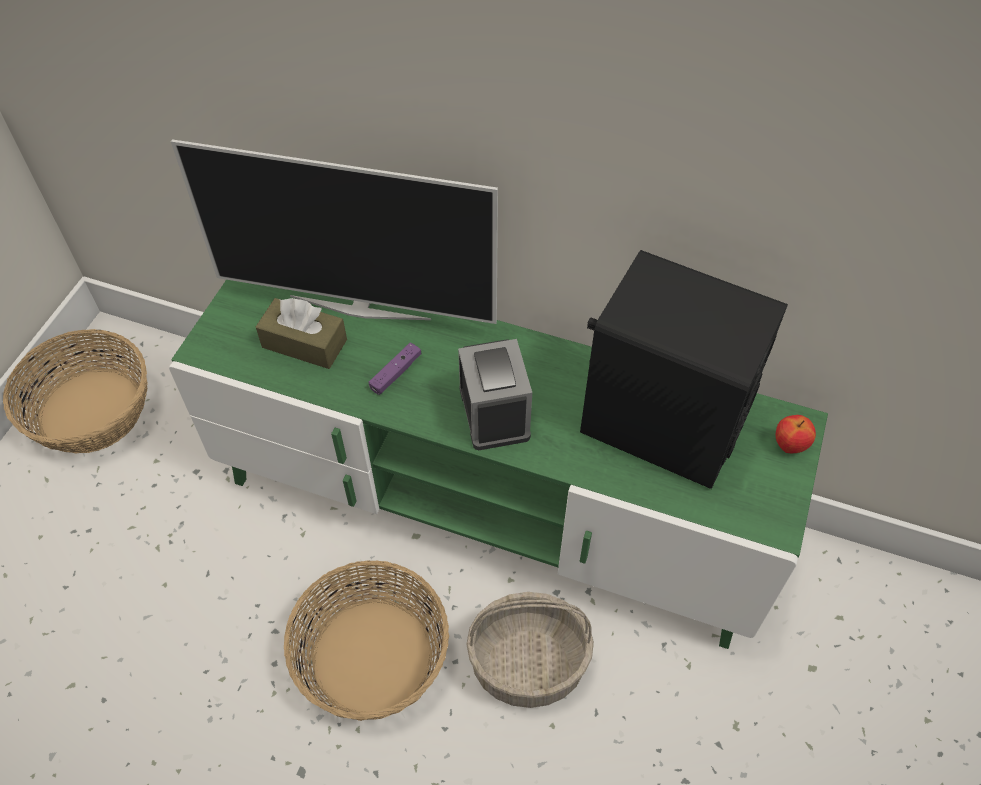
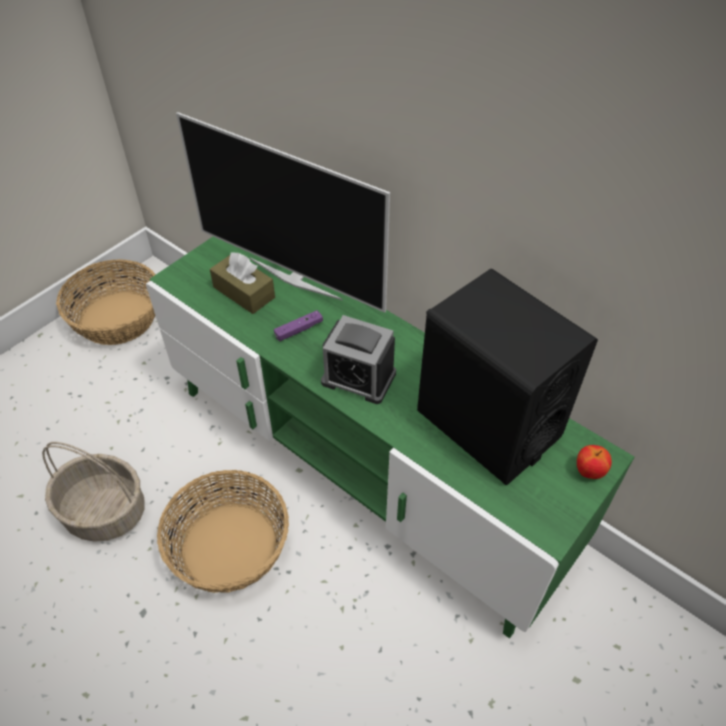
camera: 20 degrees right, 5 degrees down
alarm clock [458,339,532,450] -> alarm clock turned 105 degrees clockwise [321,315,396,404]
basket [466,592,594,708] -> basket moved to [42,442,144,542]

